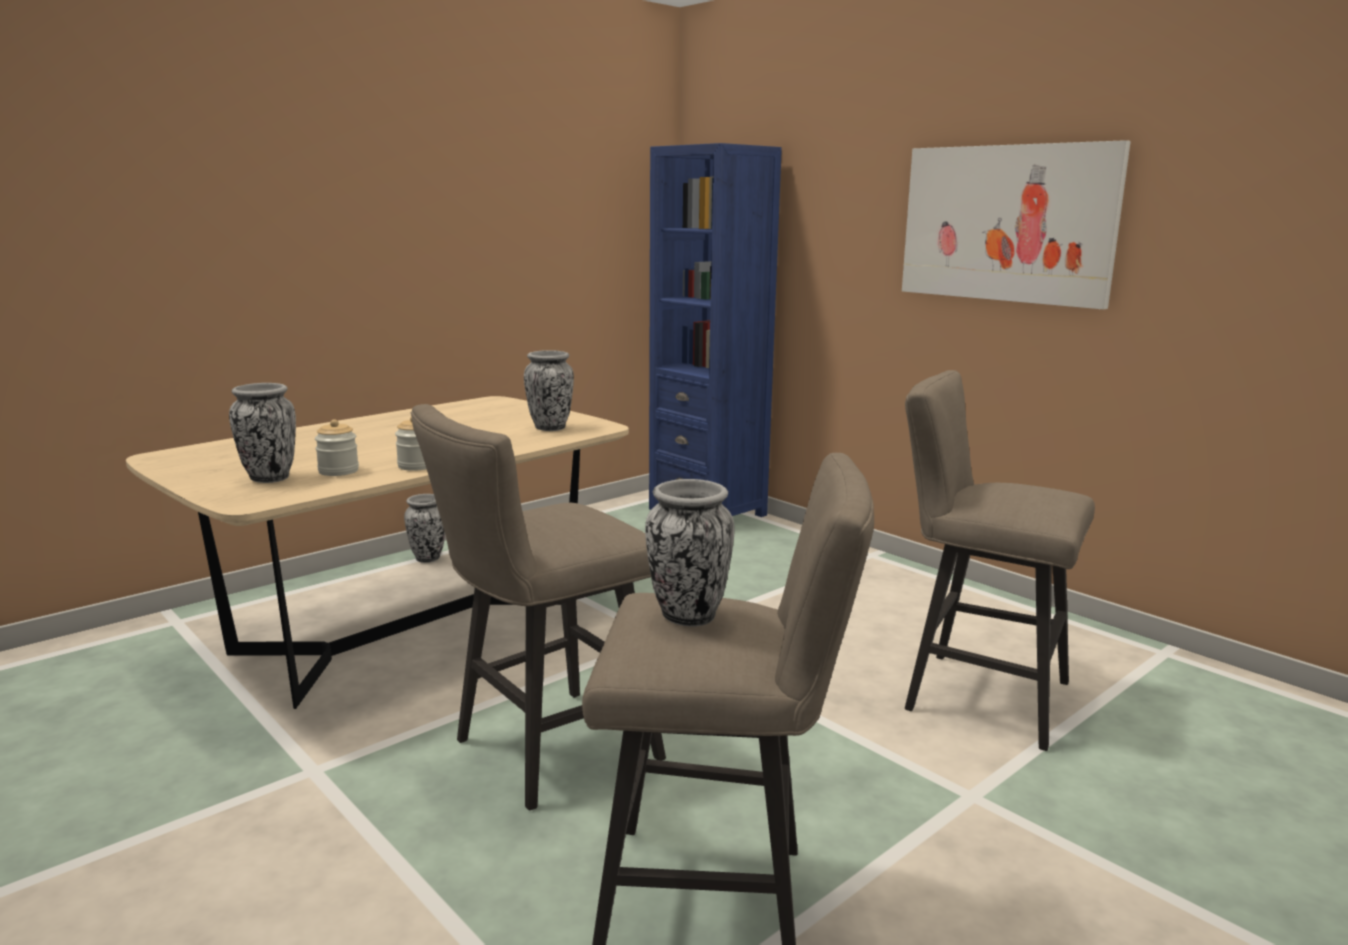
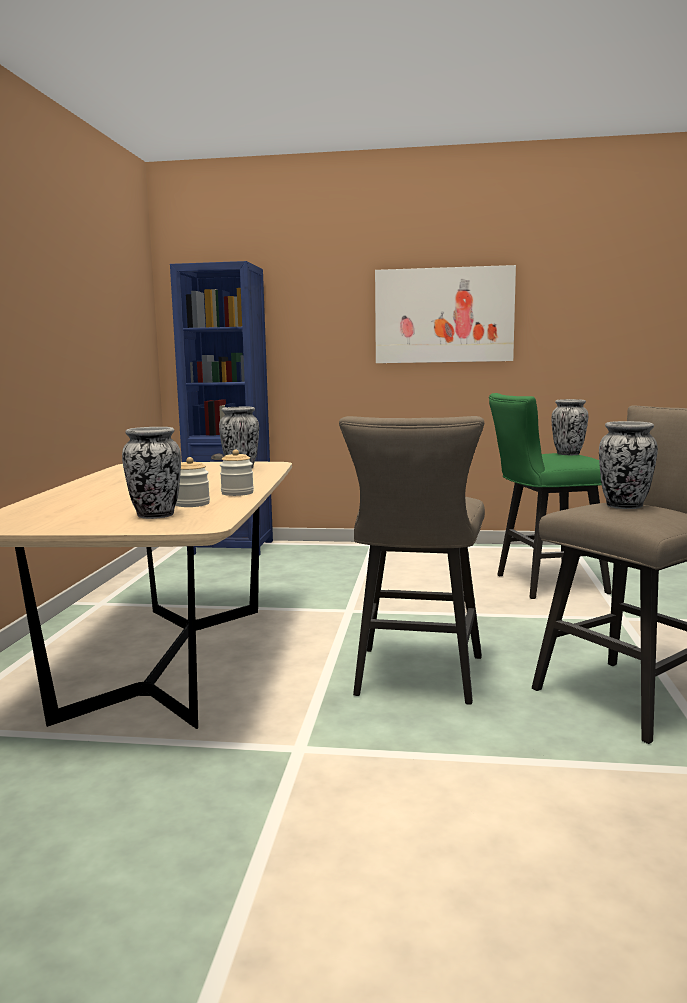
camera: 40 degrees left, 5 degrees down
vase [404,494,445,563] -> vase moved to [551,399,588,455]
beige stool [905,370,1095,751] -> green stool [489,393,612,599]

